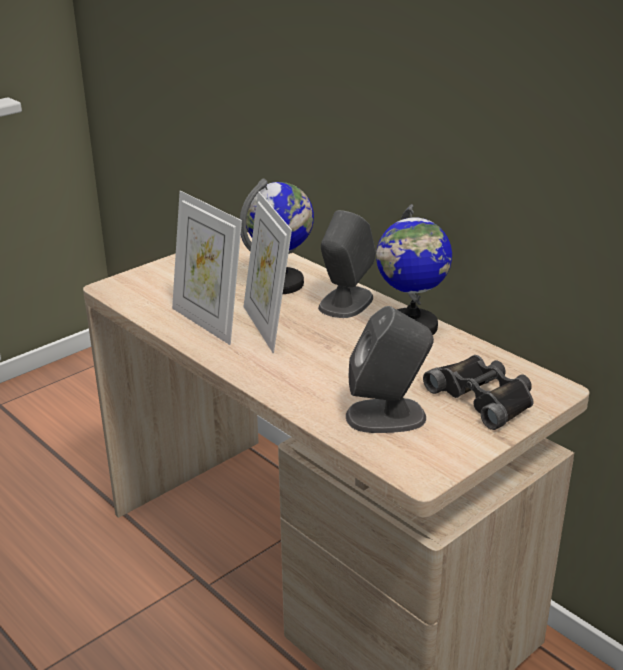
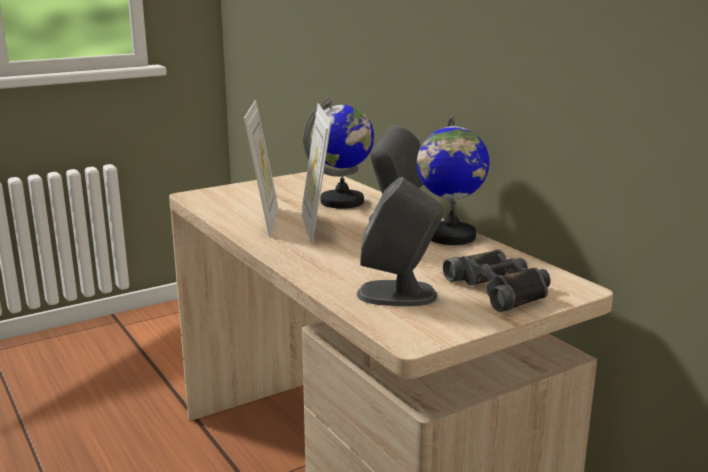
camera: 10 degrees right, 10 degrees down
picture frame [172,191,242,345] -> picture frame turned 150 degrees counterclockwise [244,100,278,237]

